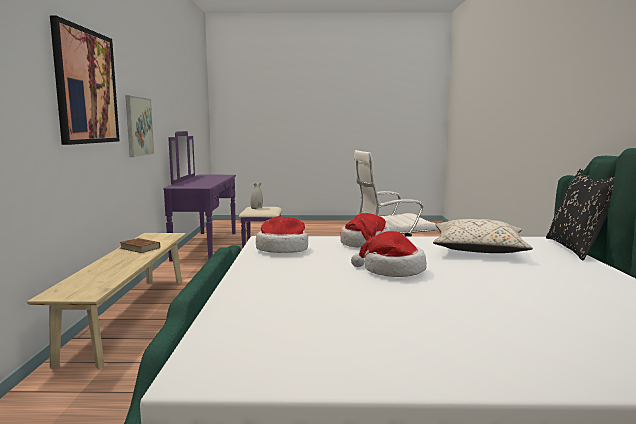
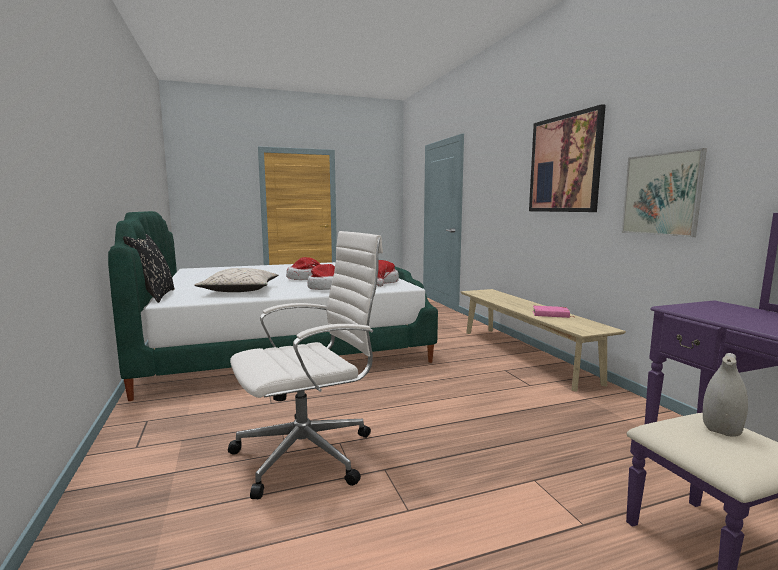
camera: 160 degrees right, 0 degrees up
brown book [119,238,160,253] -> pink book [533,306,573,318]

